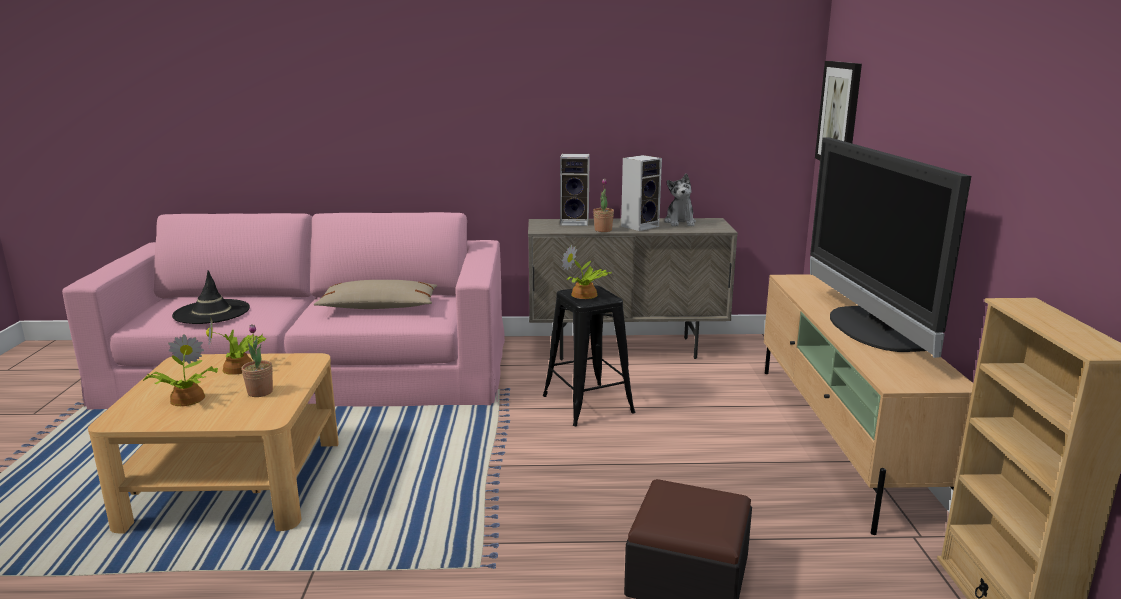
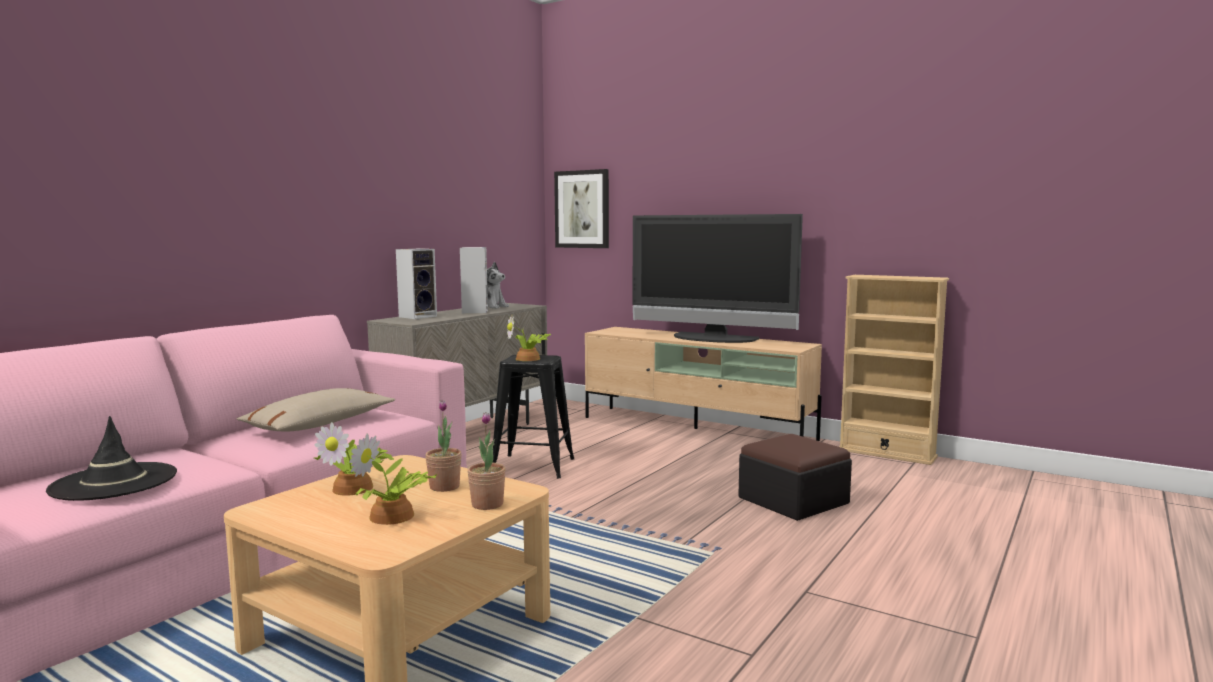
camera: 55 degrees left, 10 degrees down
potted plant [593,179,614,232] -> potted plant moved to [467,412,506,510]

